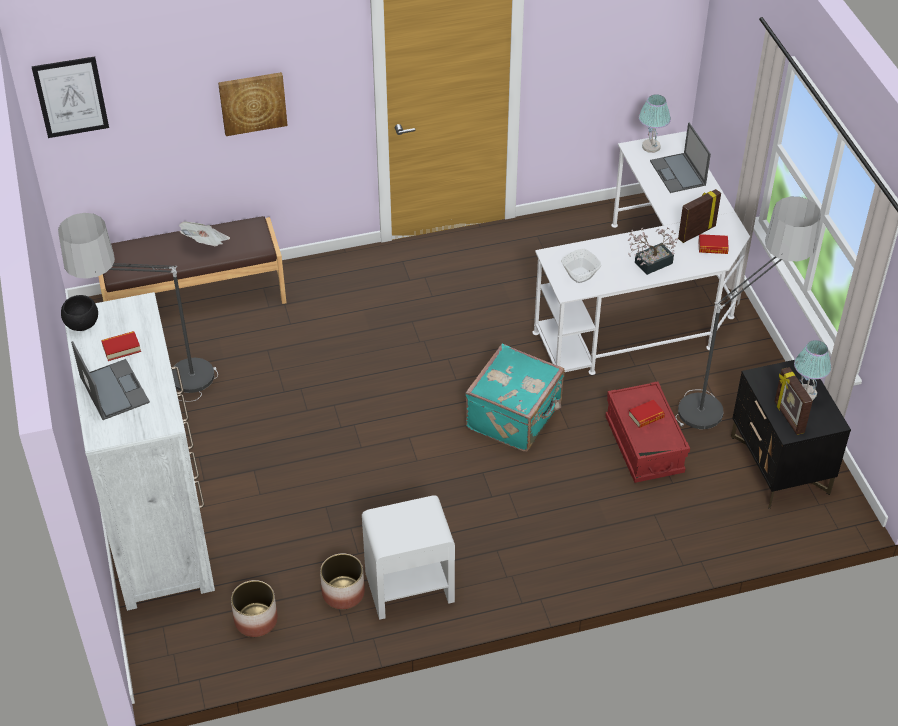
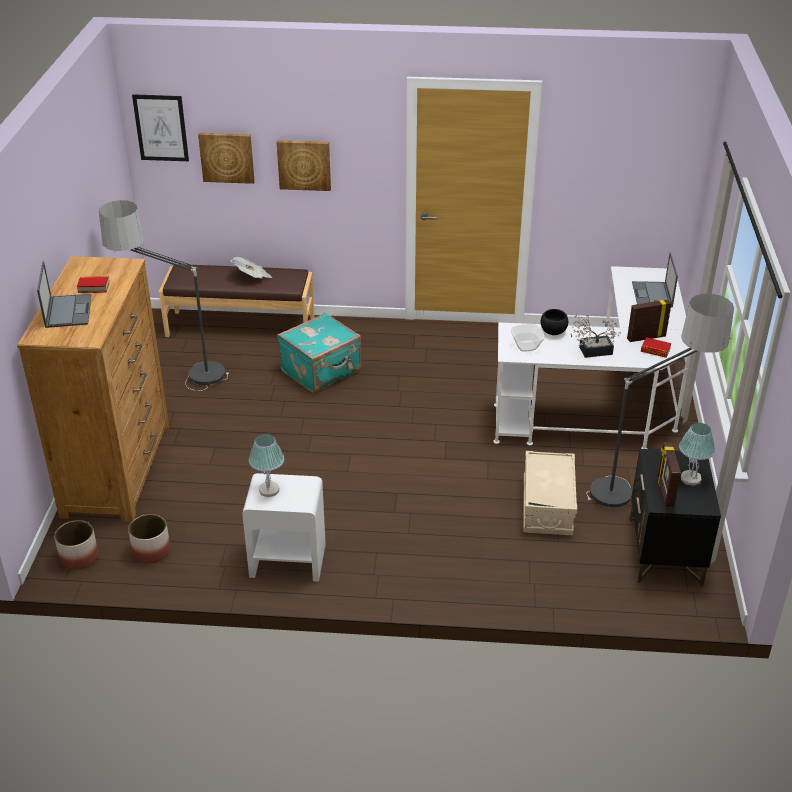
camera: 20 degrees right, 10 degrees down
black bowl [61,295,98,331] -> black bowl moved to [541,309,568,335]
white dresser [65,292,215,611] -> brown dresser [17,256,169,522]
planter [320,553,365,609] -> planter moved to [54,520,99,570]
turquoise suitcase [465,344,565,451] -> turquoise suitcase moved to [277,312,361,393]
red storage box [605,382,690,483] -> beige storage box [523,451,577,535]
book [628,400,665,428] -> none
table lamp [639,94,671,153] -> table lamp moved to [249,434,284,497]
none -> picture [198,133,255,184]

